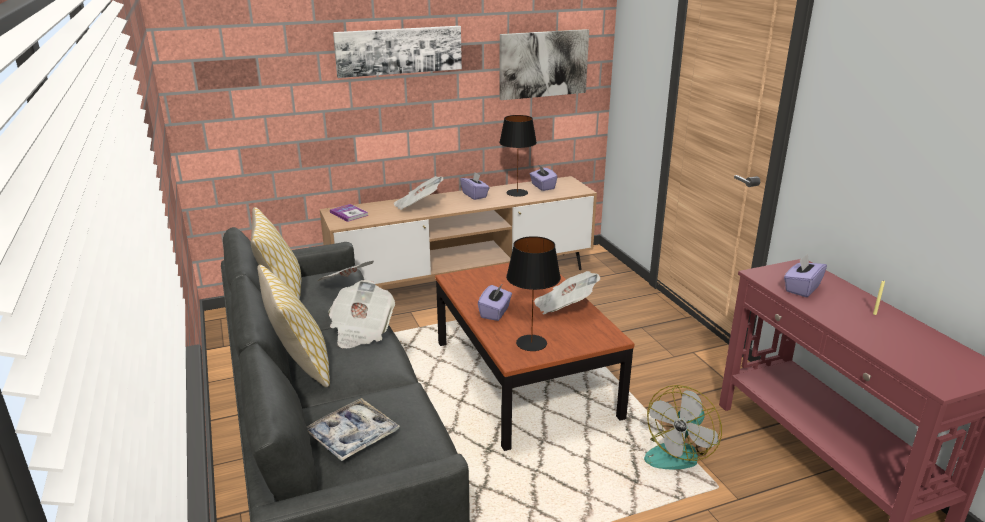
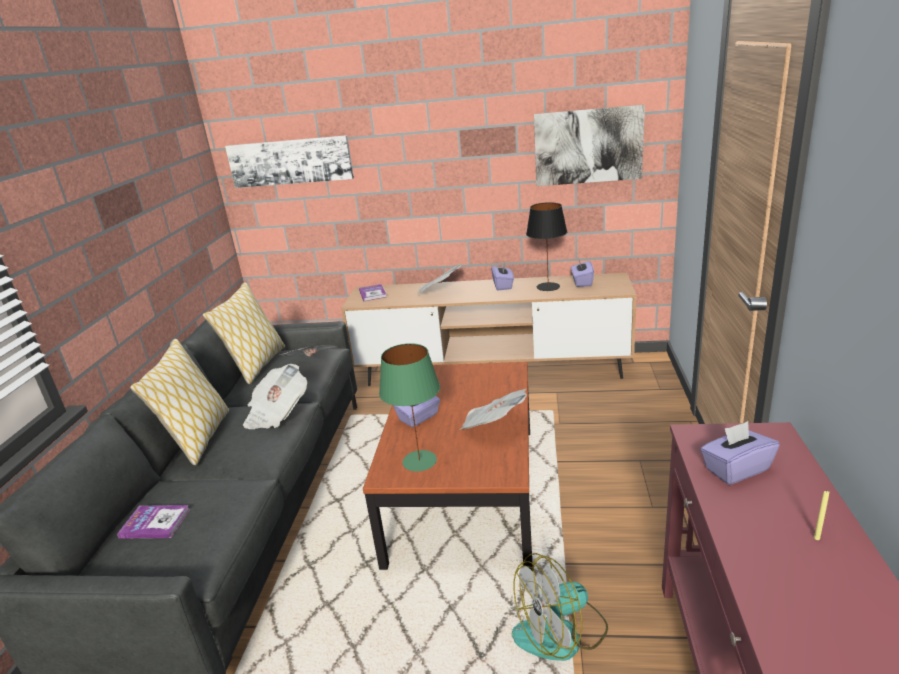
camera: 30 degrees right, 0 degrees up
tray [307,398,400,461] -> book [117,505,190,539]
picture [333,26,462,78] -> picture moved to [225,135,354,188]
black table lamp [506,236,561,351] -> green table lamp [379,343,440,472]

